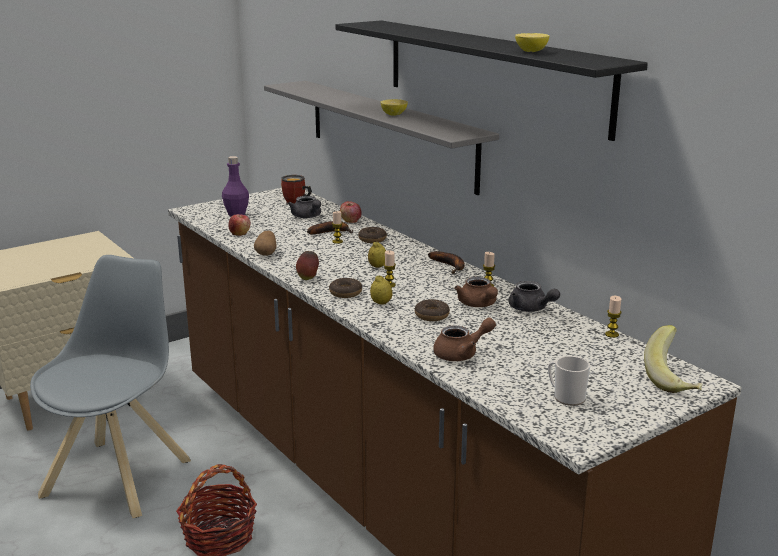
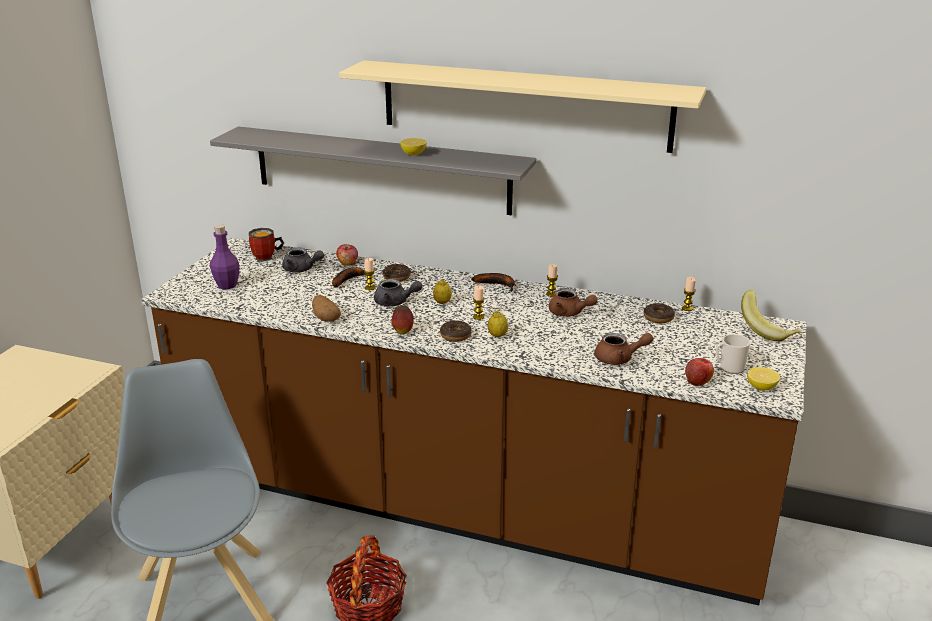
camera: 35 degrees left, 5 degrees up
apple [228,214,250,236] -> apple moved to [685,358,714,386]
black shelf [335,20,648,141] -> beige shelf [339,60,706,153]
donut [415,299,450,321] -> donut moved to [644,303,675,323]
brown teapot [433,317,496,361] -> brown teapot turned 60 degrees clockwise [595,333,654,365]
grey teapot [509,281,560,312] -> grey teapot moved to [374,279,422,306]
lemon [515,33,549,52] -> lemon moved to [747,367,780,391]

